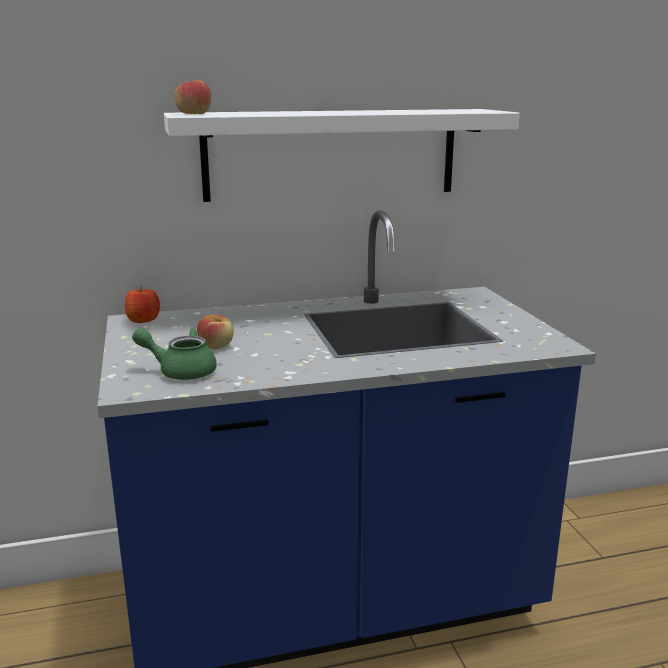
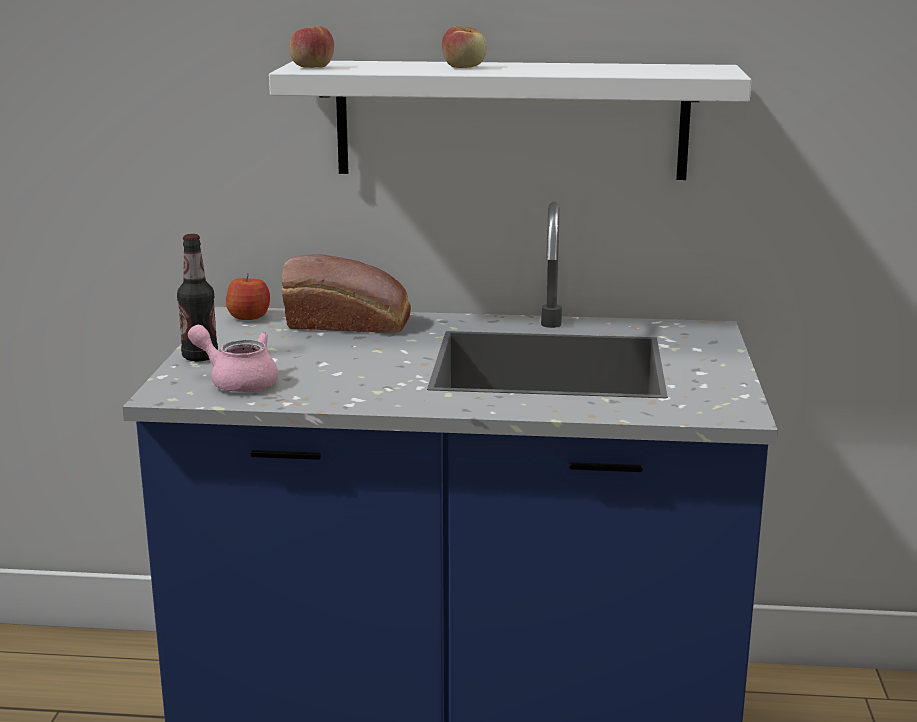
camera: 20 degrees right, 0 degrees up
green teapot [132,328,217,380] -> pink teapot [188,325,278,392]
apple [197,314,234,349] -> apple moved to [442,26,487,68]
none -> bottle [177,234,218,361]
none -> bread [281,254,411,334]

